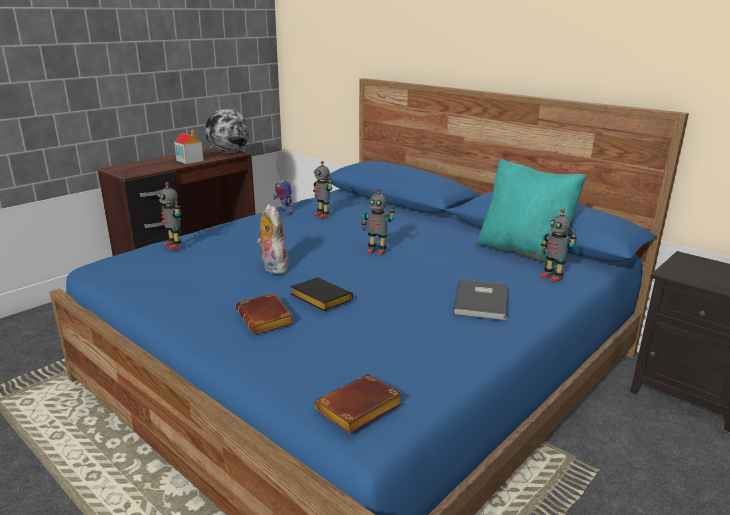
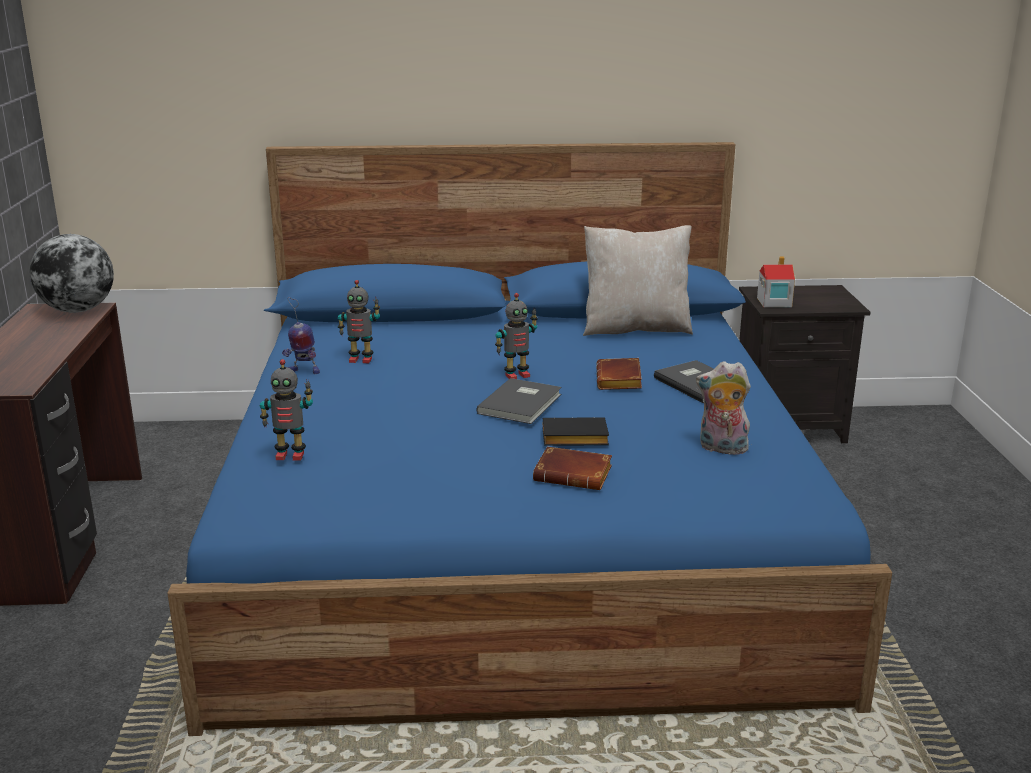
camera: 45 degrees left, 0 degrees up
toy house [174,130,203,164] -> toy house moved to [757,257,795,307]
plush toy [257,204,289,274] -> plush toy moved to [696,361,751,455]
brown book [315,374,402,434] -> brown book moved to [596,358,642,390]
turquoise pillow [476,158,586,269] -> beige pillow [583,225,693,336]
toy robot [541,209,577,282] -> none
none -> grey book [476,378,562,424]

